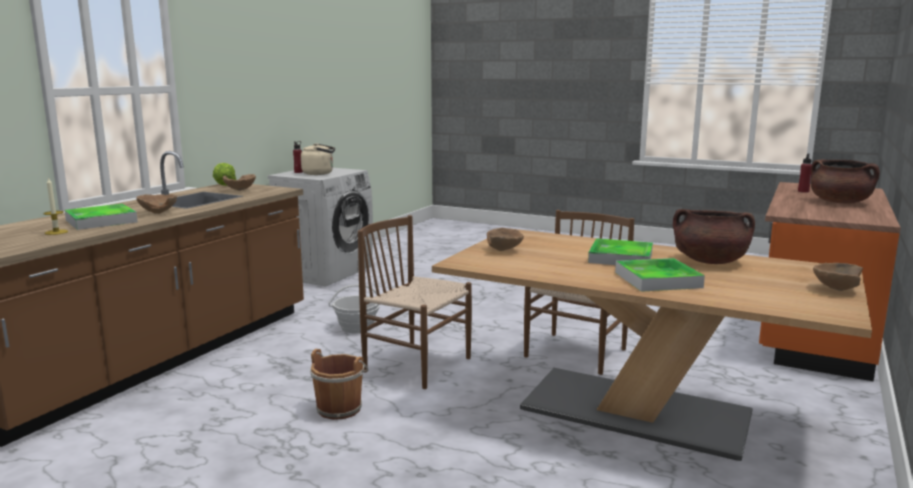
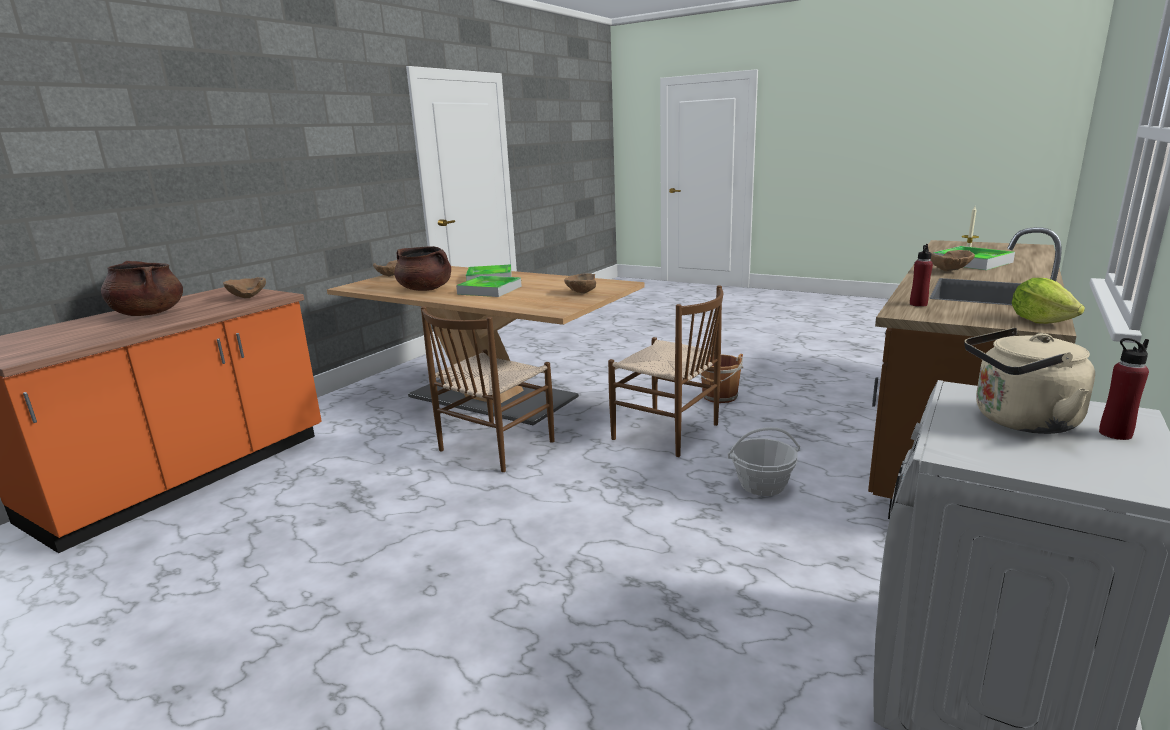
camera: 175 degrees left, 5 degrees up
brown bowl [223,174,256,191] -> brown bowl moved to [223,277,266,298]
red bottle [798,153,812,193] -> red bottle moved to [910,244,933,307]

